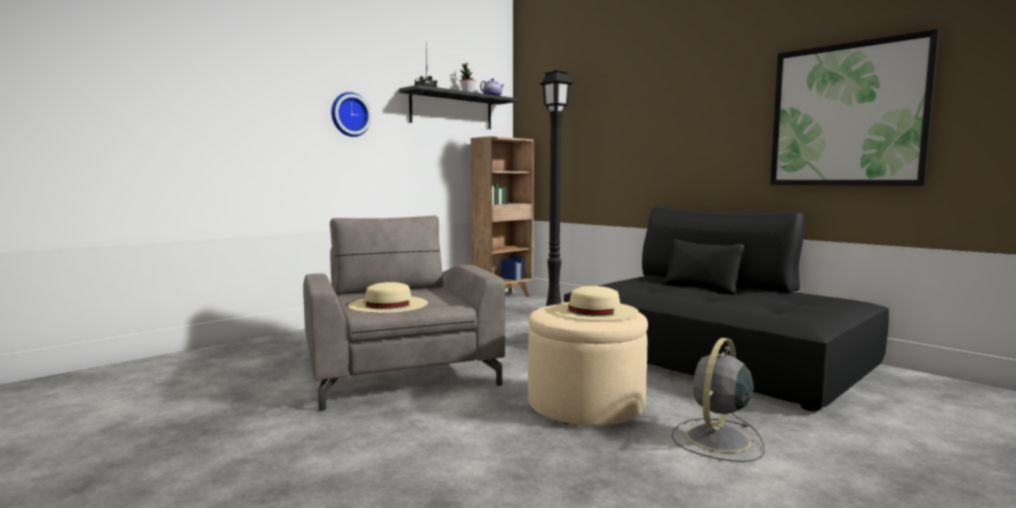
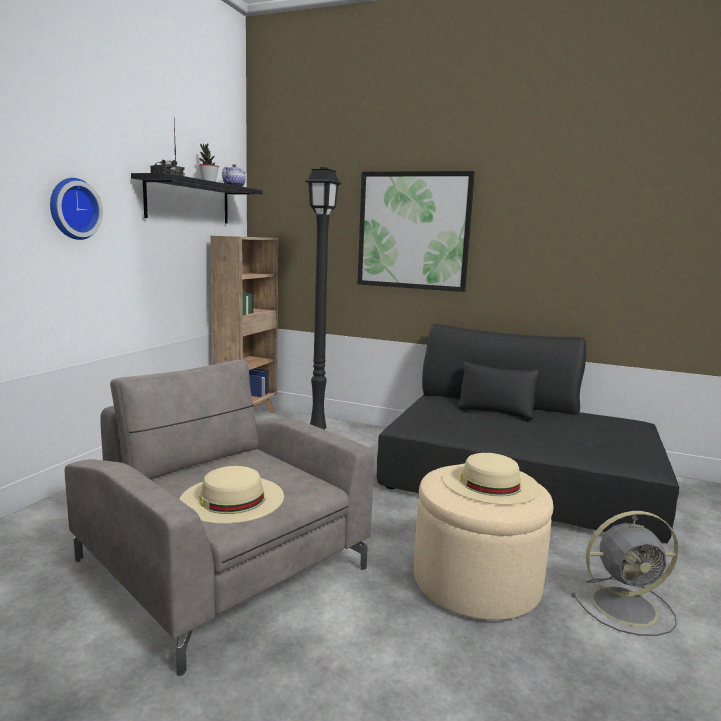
camera: 25 degrees left, 5 degrees up
grey fan [672,338,765,462] -> grey fan turned 105 degrees counterclockwise [571,511,679,636]
picture [770,29,940,186] -> picture moved to [358,171,475,292]

